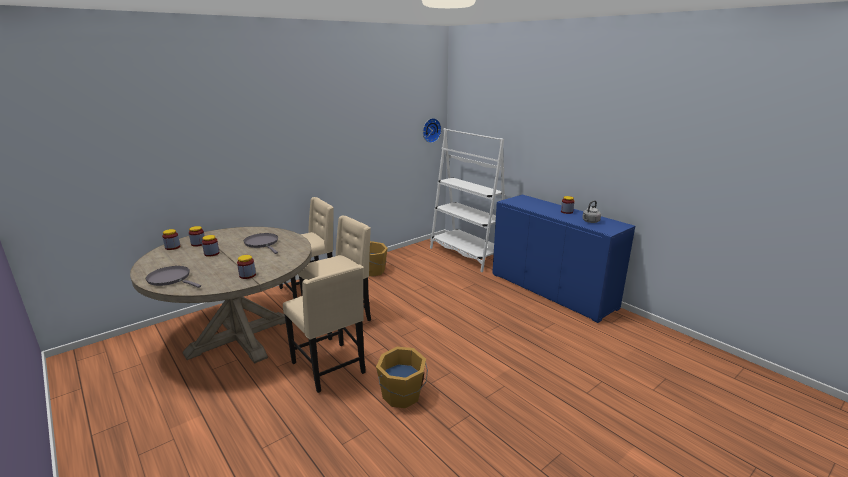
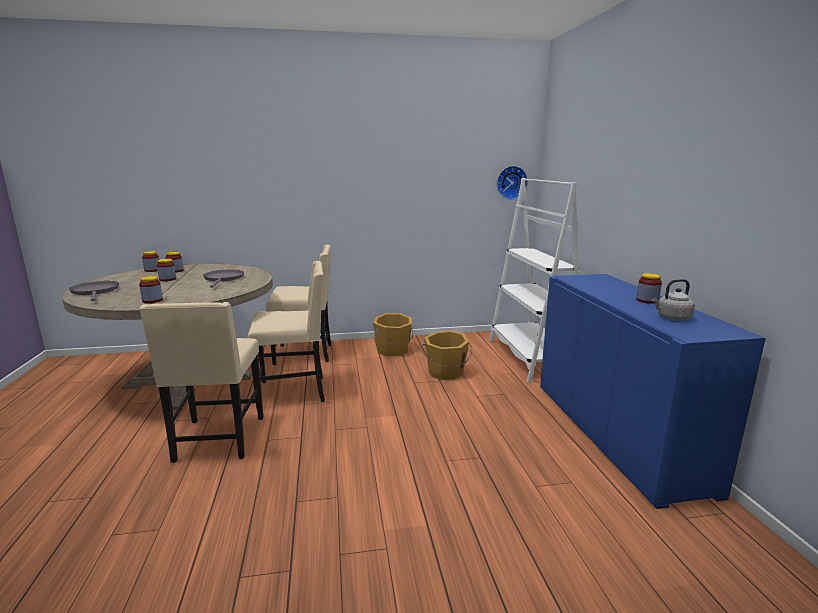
camera: 30 degrees right, 5 degrees down
orange bucket [376,347,428,408] -> orange bucket moved to [421,330,472,380]

